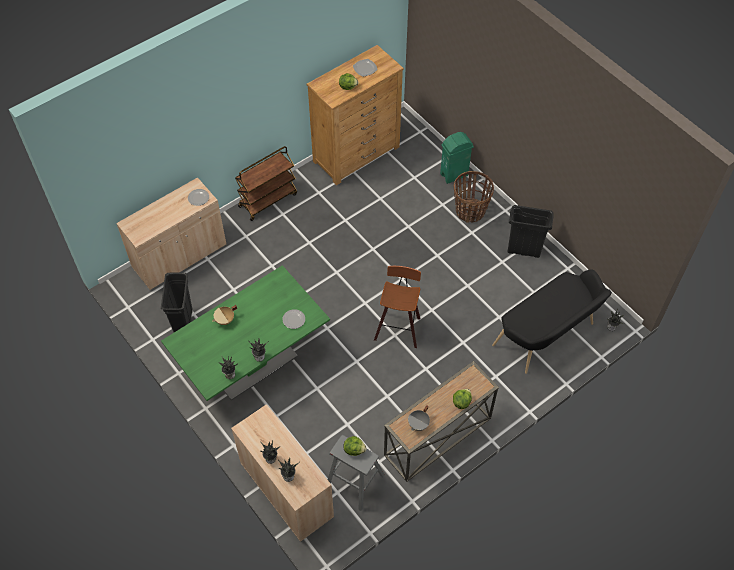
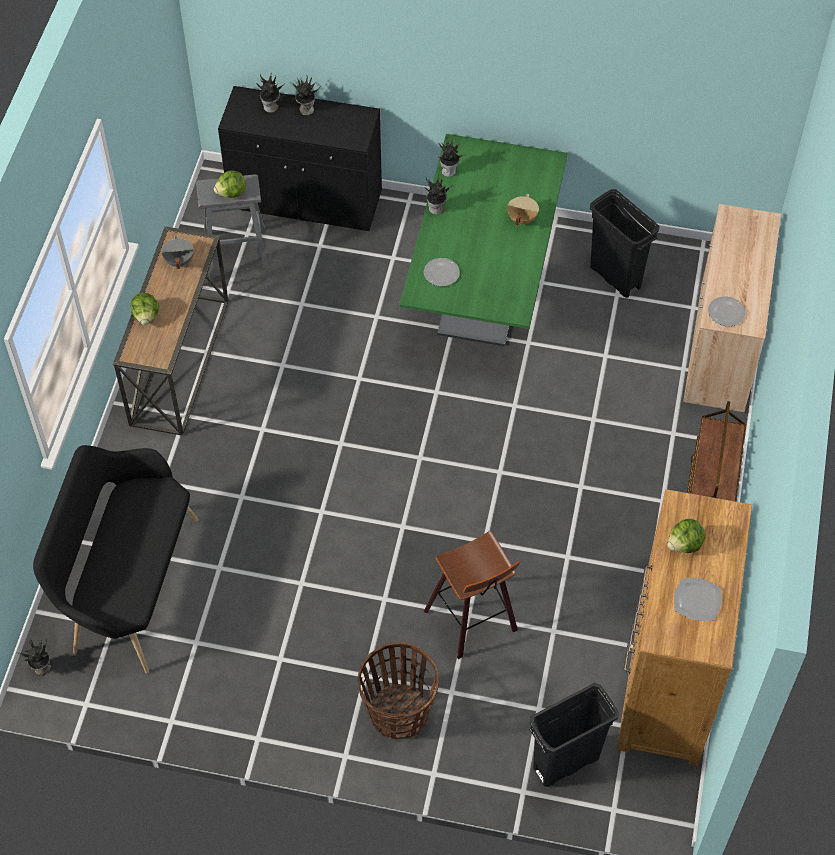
camera: 140 degrees right, 0 degrees up
beige cabinet [231,404,334,542] -> black cabinet [218,86,382,231]
stool [374,266,421,348] -> stool moved to [424,531,520,659]
green trash can [440,132,474,184] -> none
black trash can [507,205,553,258] -> black trash can moved to [529,683,619,787]

